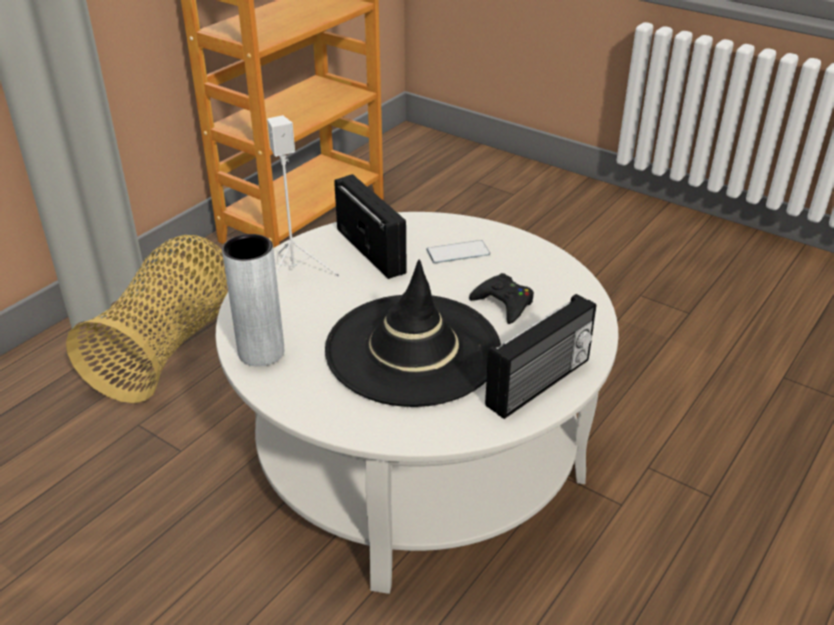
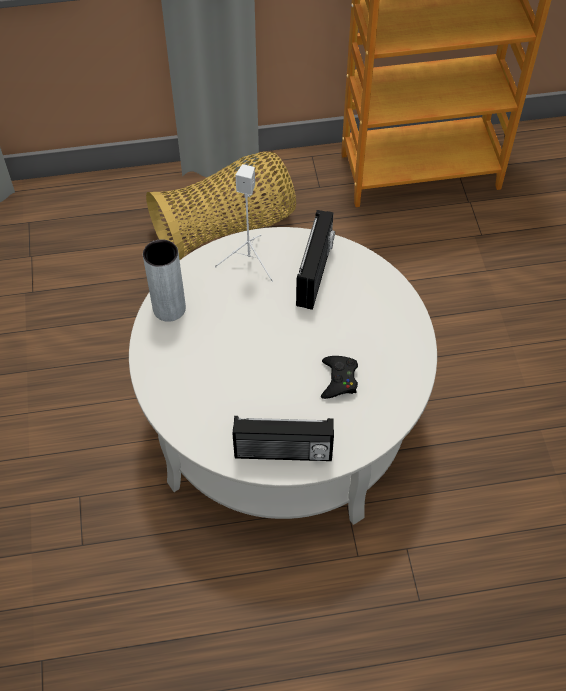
camera: 45 degrees right, 20 degrees up
black hat [325,260,501,407] -> none
phone [426,240,490,263] -> none

